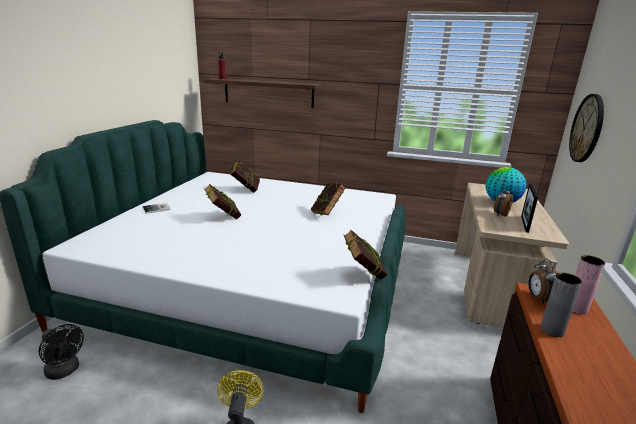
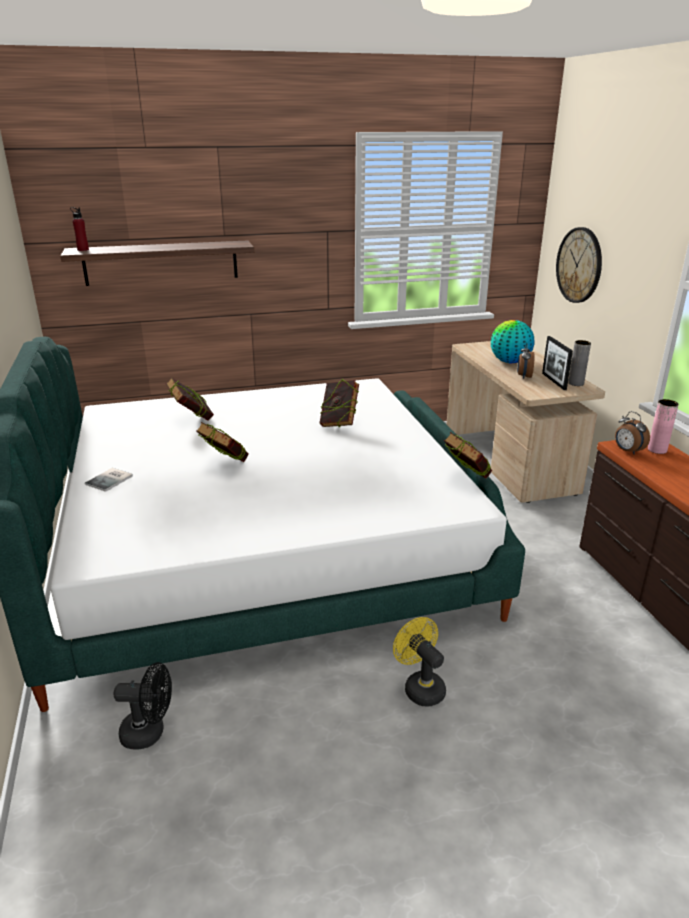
camera: 30 degrees left, 5 degrees up
grey vase [540,273,582,337] -> grey vase moved to [568,340,591,386]

